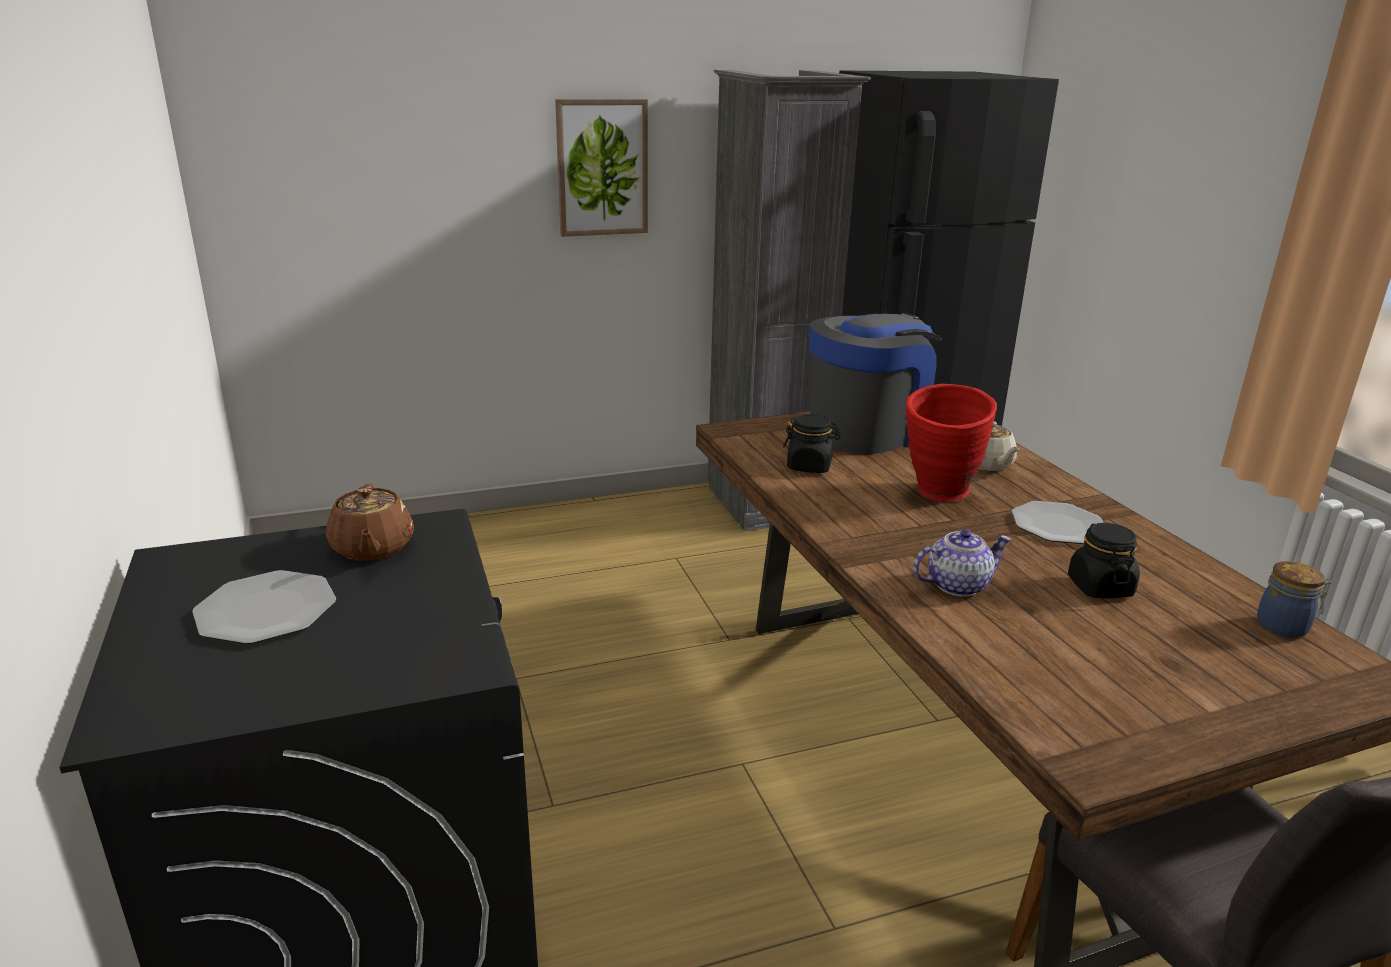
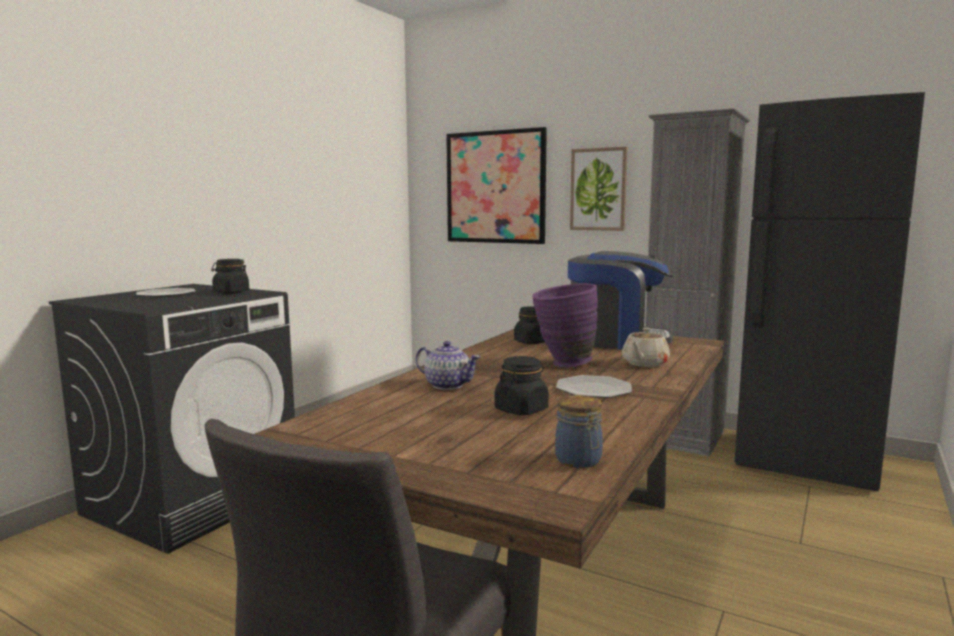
camera: 50 degrees right, 15 degrees down
brown teapot [326,484,414,561] -> black jar [211,259,249,294]
red vase [906,384,997,502] -> purple vase [532,283,598,367]
none -> picture [446,127,547,244]

